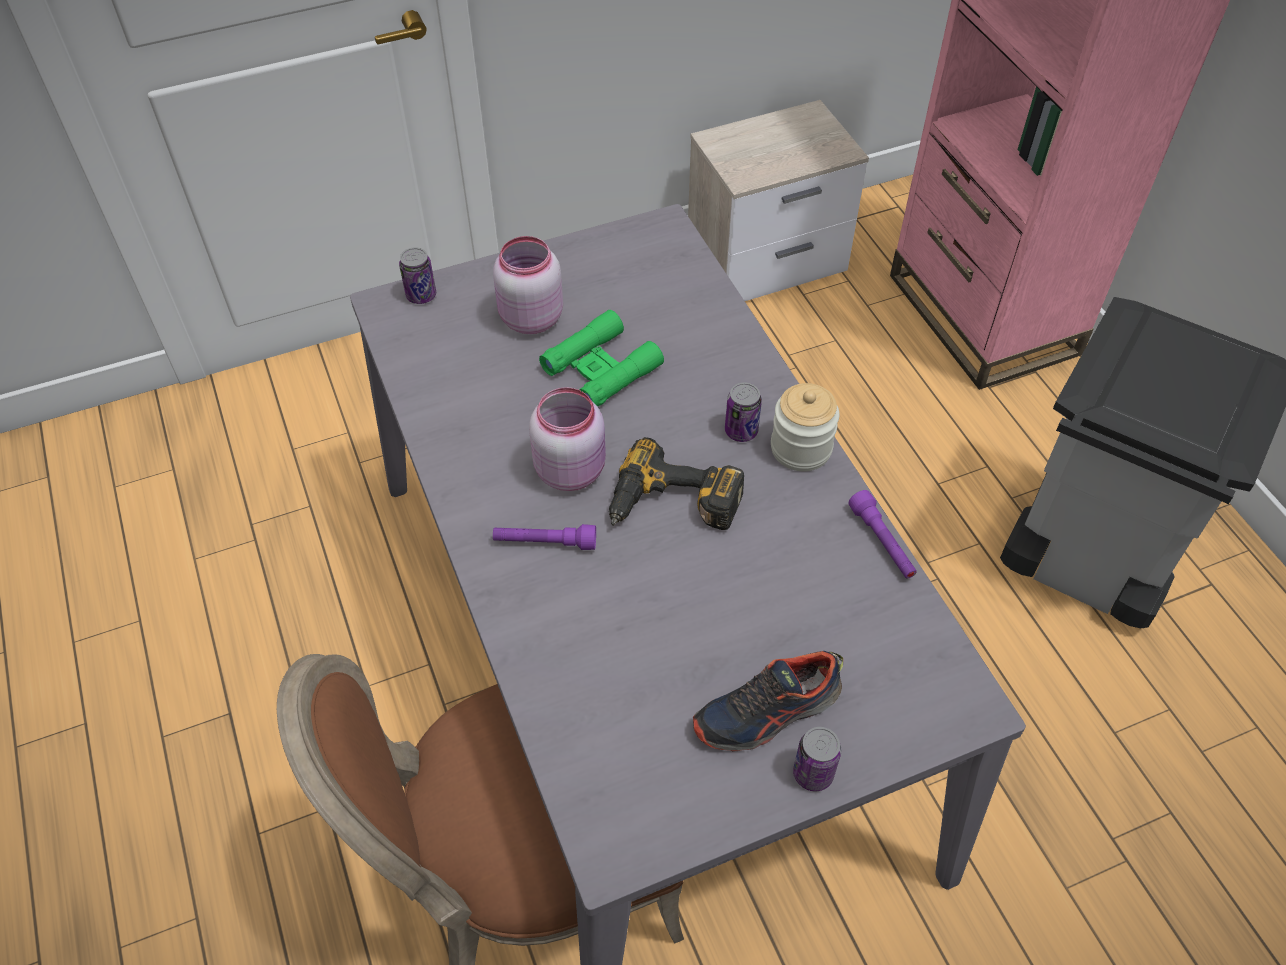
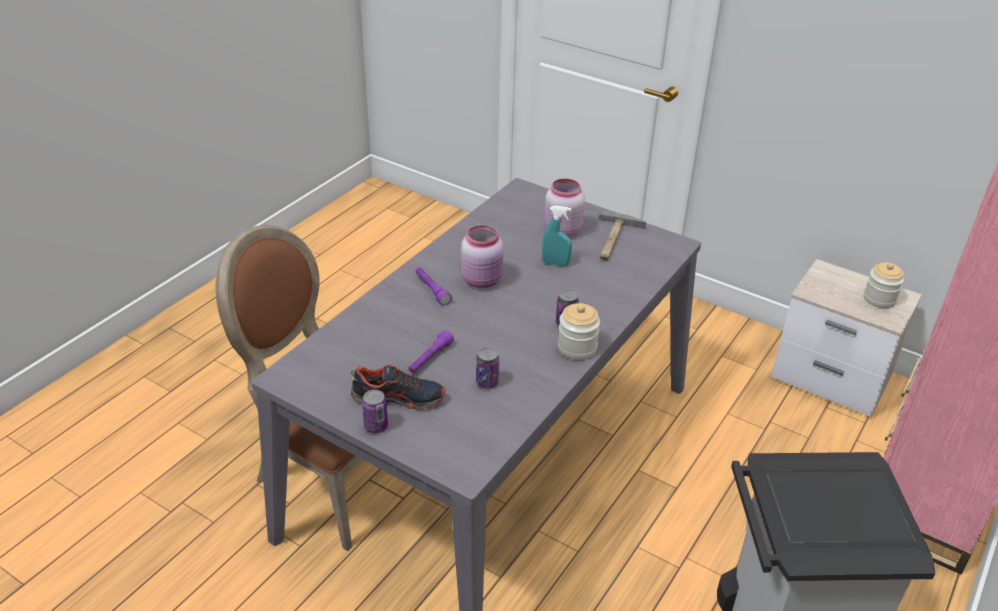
camera: 55 degrees right, 15 degrees down
can [399,247,436,304] -> can moved to [476,347,499,389]
green binoculars [539,310,664,406] -> turquoise spray bottle [542,206,572,266]
power drill [609,437,744,530] -> none
shoe [693,651,843,751] -> shoe turned 150 degrees clockwise [351,364,446,410]
purple flashlight [849,490,917,578] -> purple flashlight moved to [409,330,454,373]
none -> hammer [599,211,646,260]
none -> jar [864,263,904,308]

